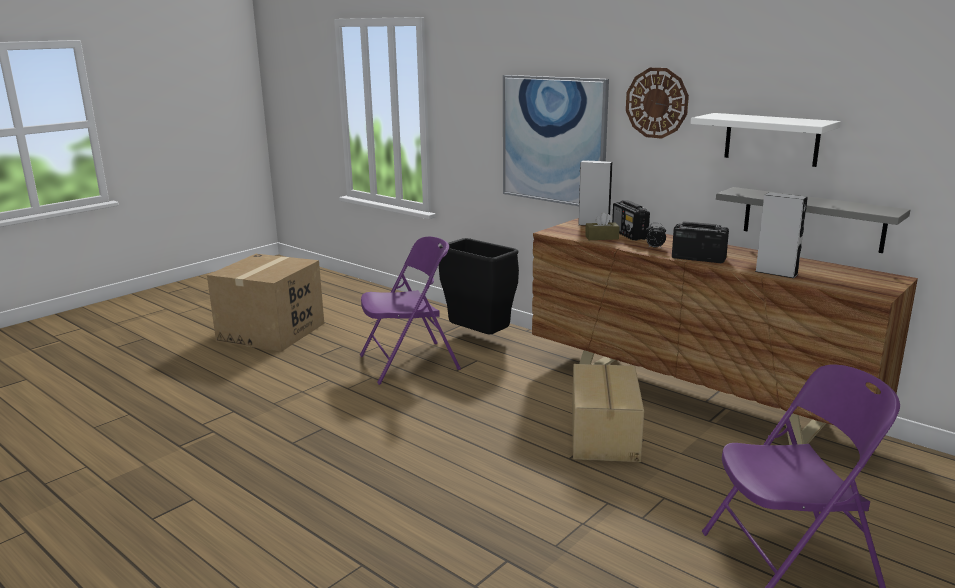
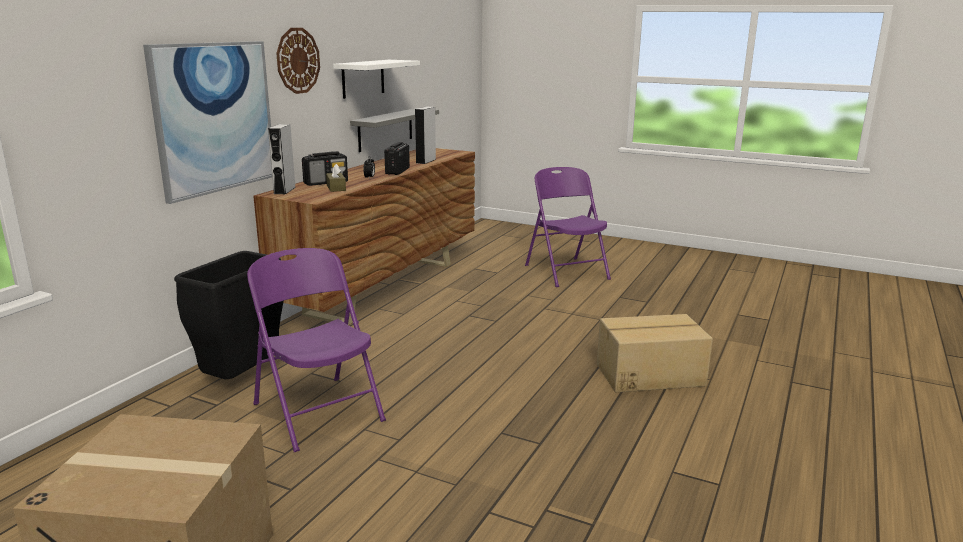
camera: 105 degrees left, 0 degrees up
cardboard box [572,364,644,462] -> cardboard box moved to [597,314,713,392]

